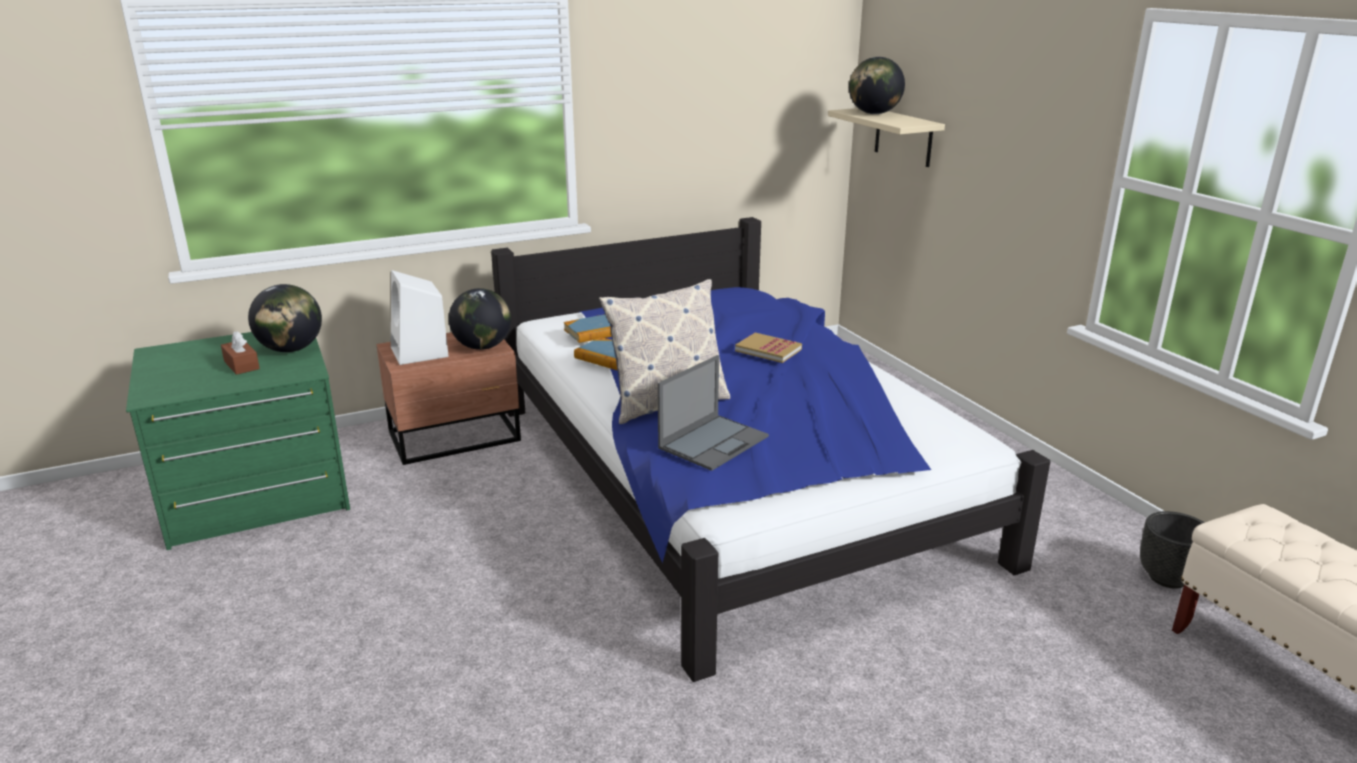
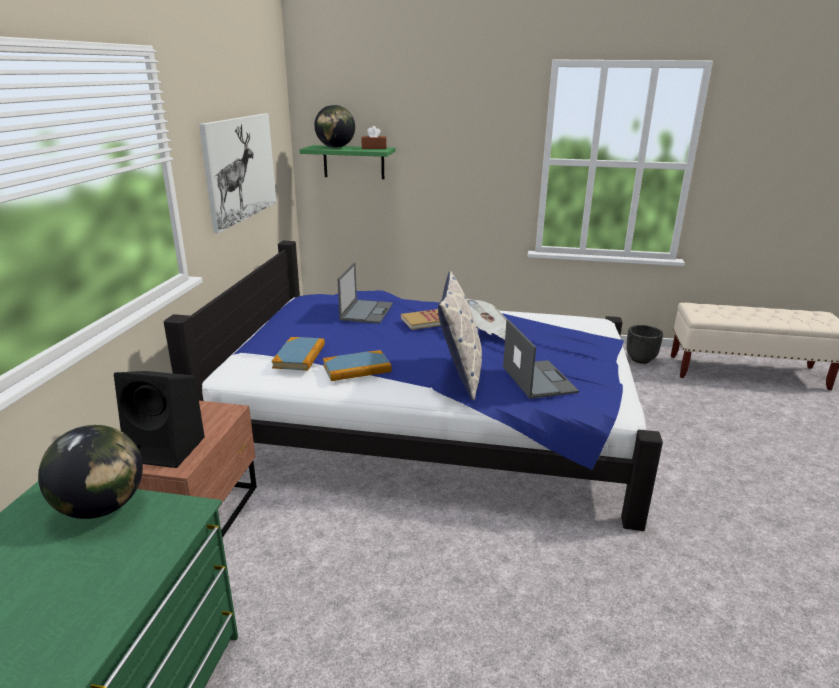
camera: 55 degrees left, 0 degrees up
brown tissue box [221,331,260,375] -> brown tissue box moved to [361,126,387,149]
white speaker [391,270,449,365] -> black speaker [114,371,205,468]
globe [449,288,511,350] -> none
beige shelf [828,108,945,167] -> green shelf [300,145,395,179]
none -> picture [199,113,276,233]
none -> laptop [338,262,393,324]
none -> newspaper [467,299,507,340]

